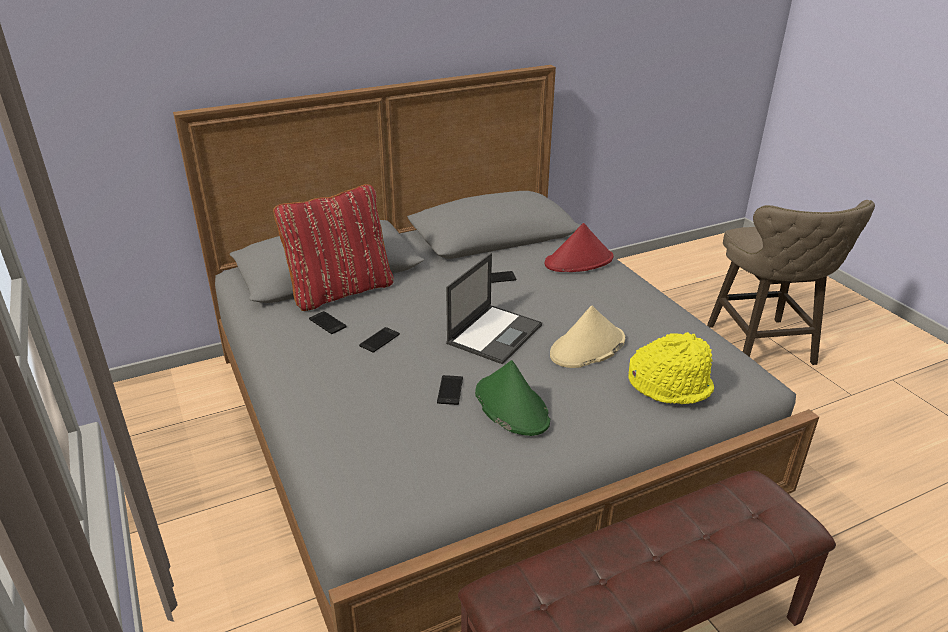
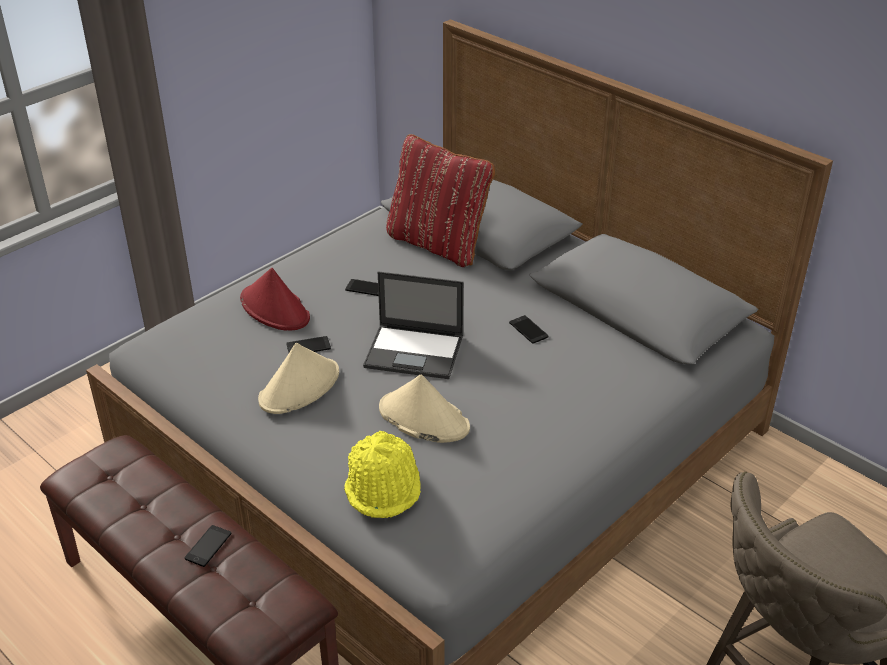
camera: 70 degrees right, 5 degrees up
phone [309,311,347,334] -> phone moved to [185,525,231,567]
green hat [475,360,550,436] -> beige hat [258,343,339,414]
red hat [545,223,614,272] -> red hat moved to [240,268,310,330]

